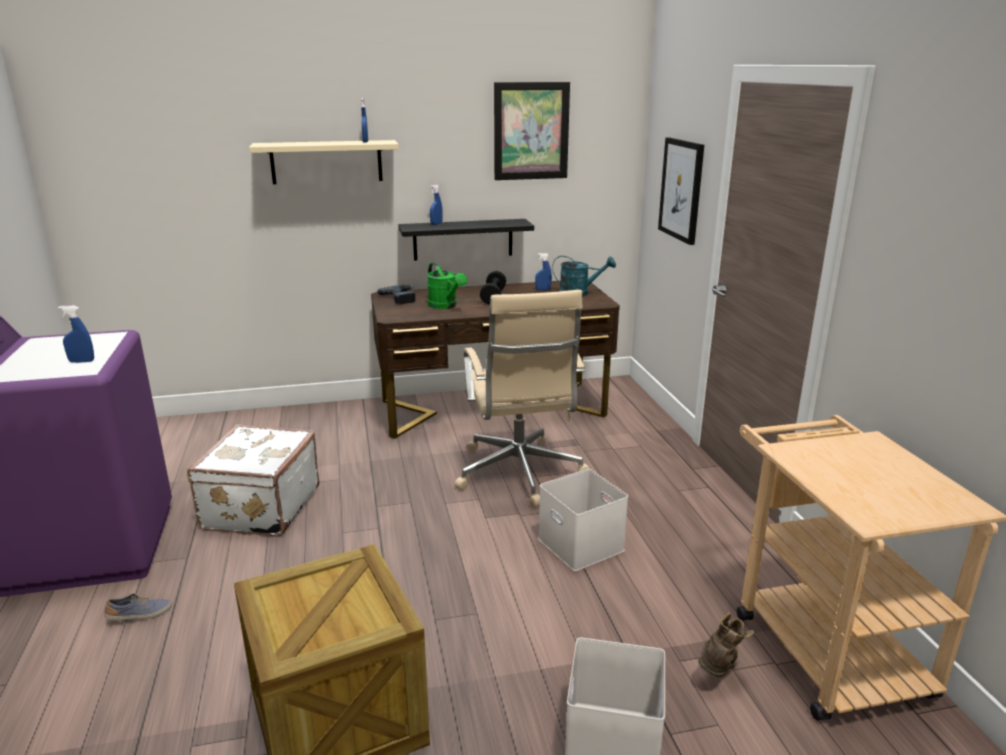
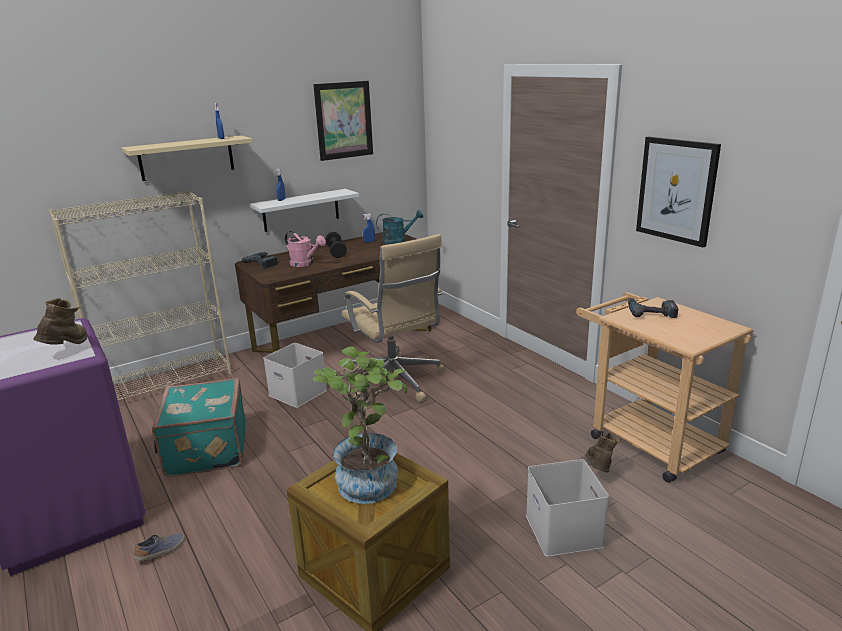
camera: 20 degrees left, 0 degrees up
blue spray bottle [58,306,94,363] -> brown boot [33,298,88,345]
white suitcase [187,424,320,537] -> turquoise suitcase [152,378,246,477]
black shelf [398,219,534,261] -> white shelf [250,189,359,232]
green watering can [427,263,467,309] -> pink watering can [285,231,326,267]
white storage box [538,469,628,571] -> white storage box moved to [263,343,327,408]
picture [658,138,704,245] -> picture moved to [636,137,721,247]
none -> beige bookcase [49,191,232,400]
none -> potted plant [313,346,407,504]
none -> power drill [628,298,678,318]

